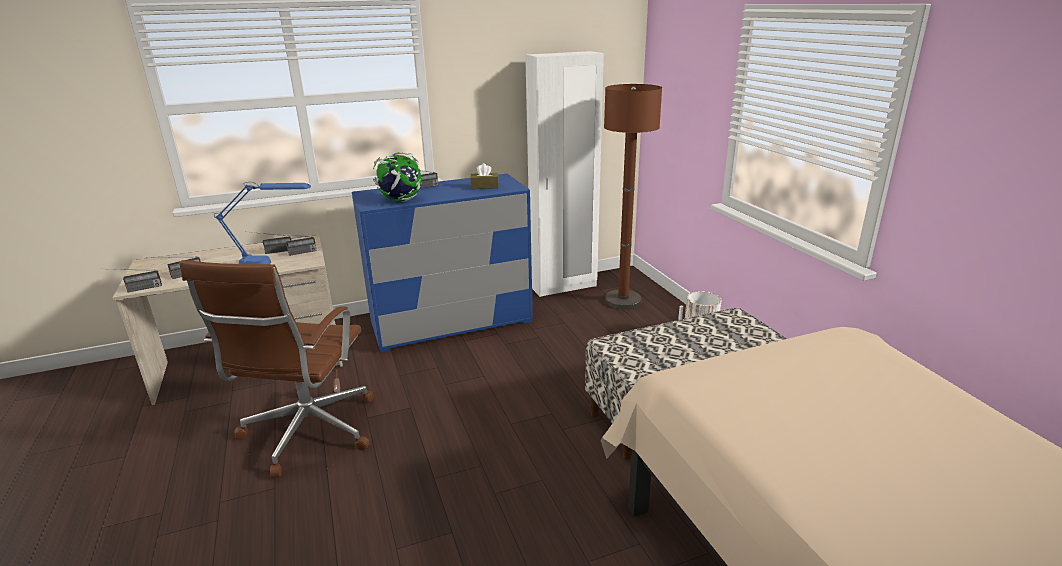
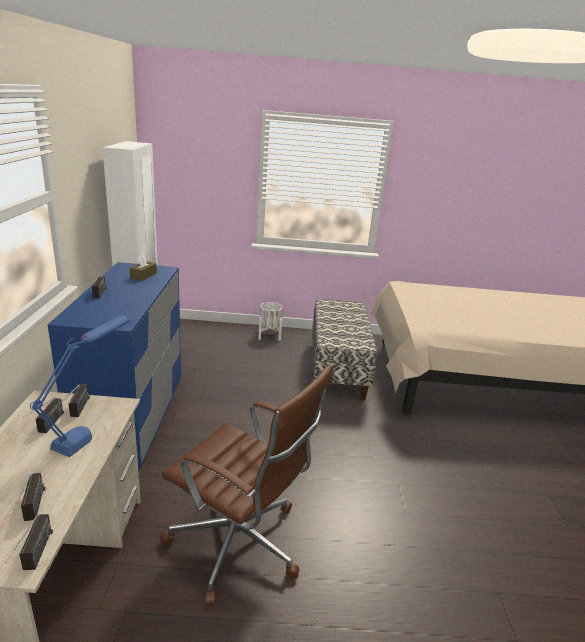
camera: 70 degrees left, 0 degrees up
globe [373,152,423,202] -> none
brown floor lamp [604,84,662,310] -> none

